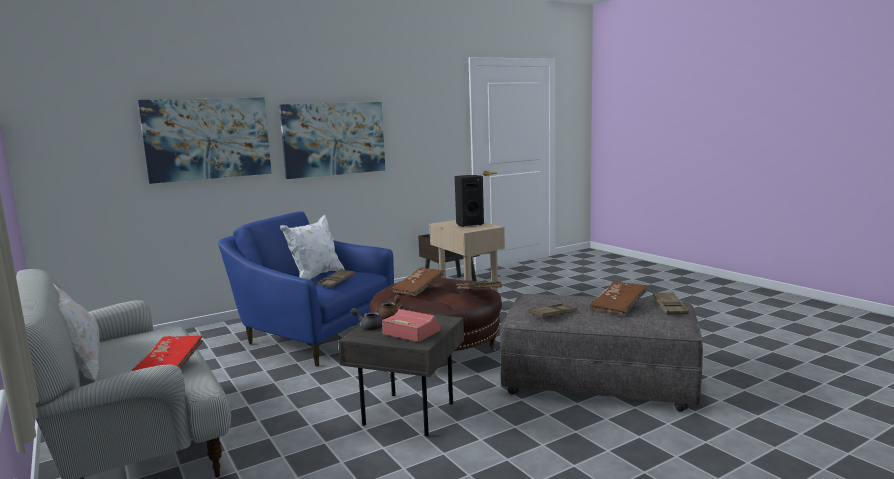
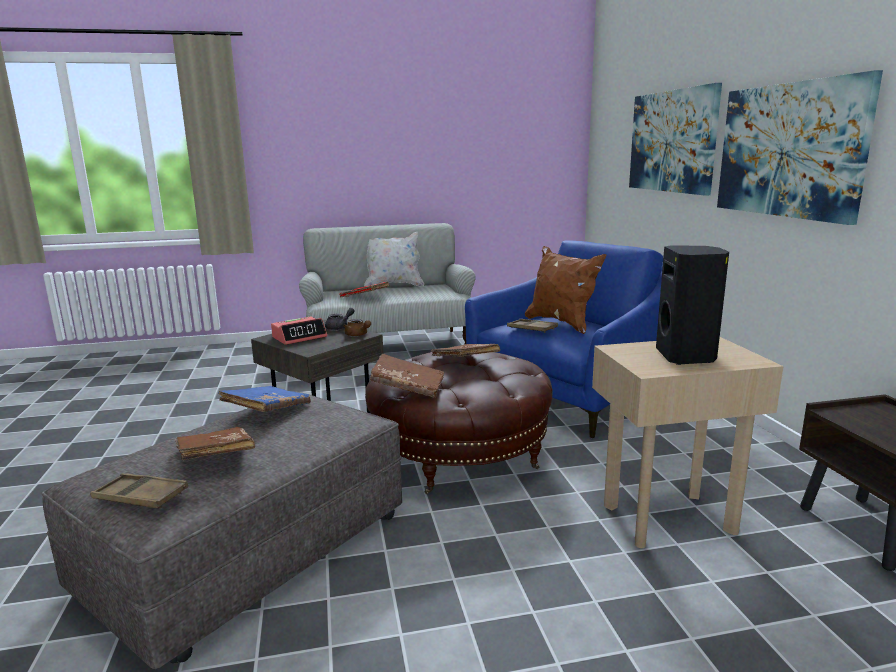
camera: 110 degrees right, 5 degrees up
white pillow [280,215,345,280] -> brown pillow [525,246,606,334]
brown tray [529,303,577,319] -> blue book [218,386,311,412]

